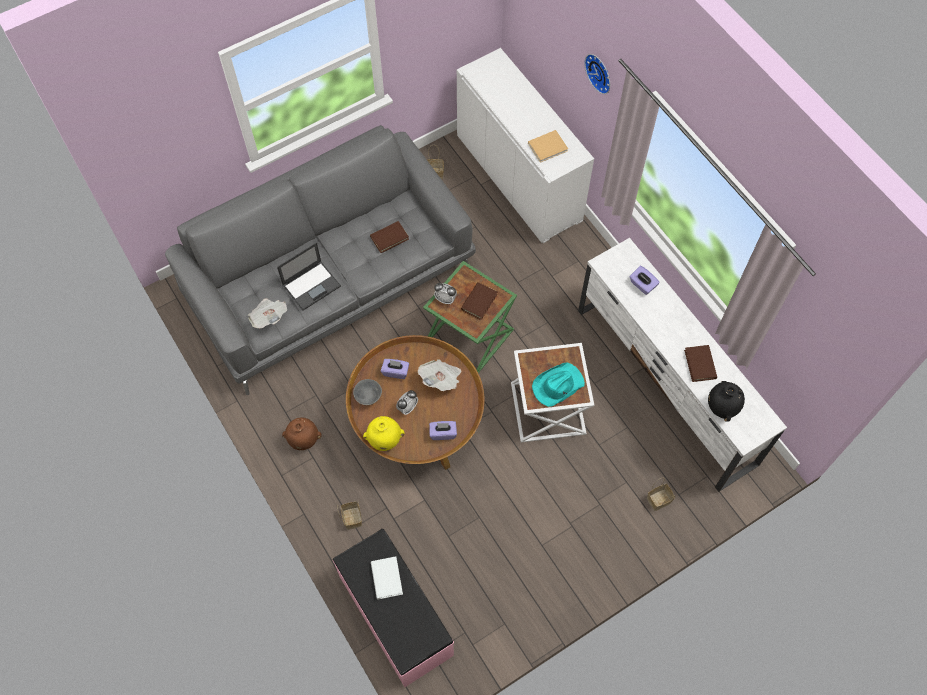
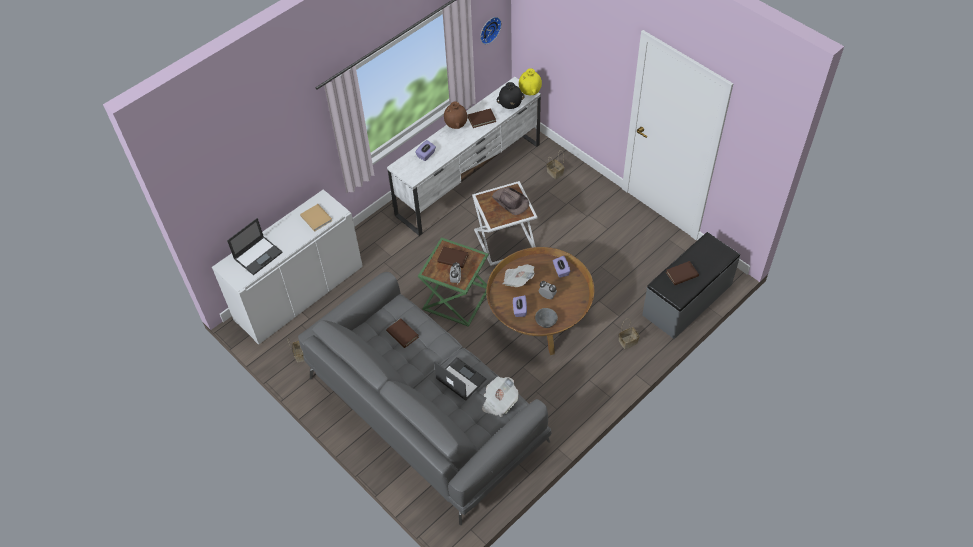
camera: 100 degrees left, 10 degrees down
brown vase [282,417,322,450] -> brown vase moved to [444,101,467,129]
pink bench [333,529,454,687] -> grey bench [642,232,740,339]
yellow vase [363,416,405,451] -> yellow vase moved to [519,68,542,95]
white book [371,556,403,599] -> brown book [666,261,699,285]
turquoise hat [532,362,585,407] -> brown hat [492,187,529,215]
wall clock [585,54,610,94] -> wall clock moved to [480,17,502,44]
none -> laptop [227,218,283,275]

